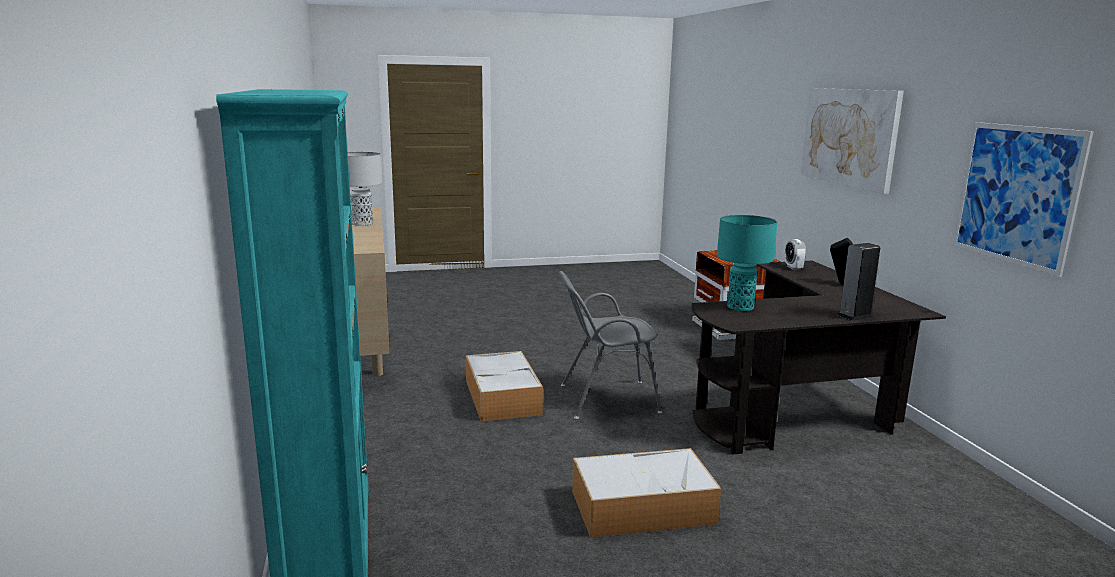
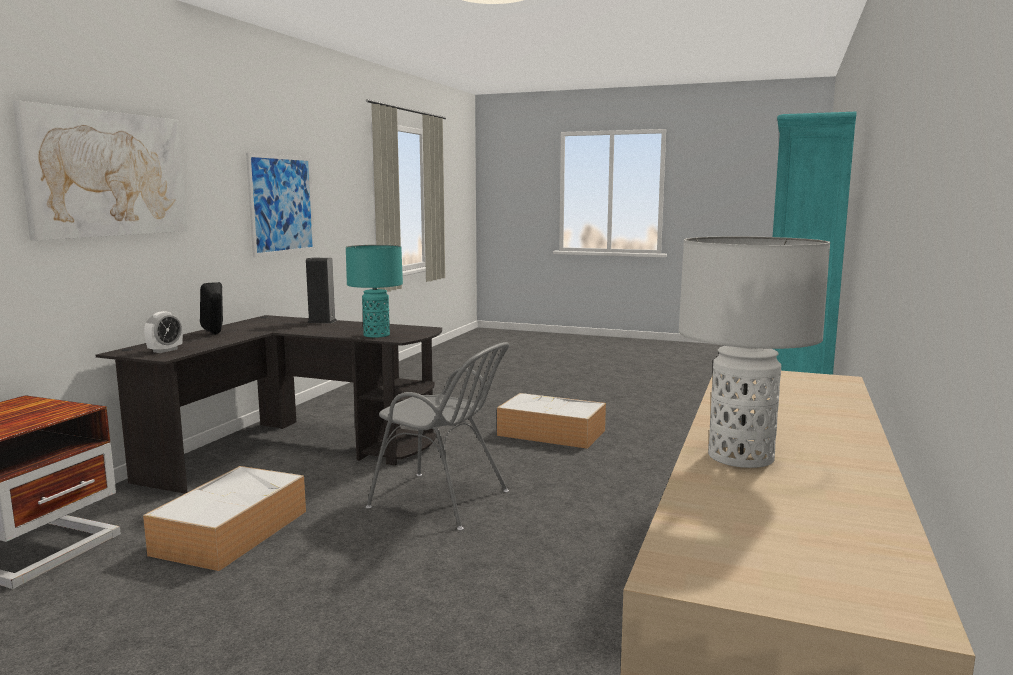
camera: 145 degrees left, 5 degrees down
storage box [466,351,543,421] -> storage box moved to [143,466,306,571]

